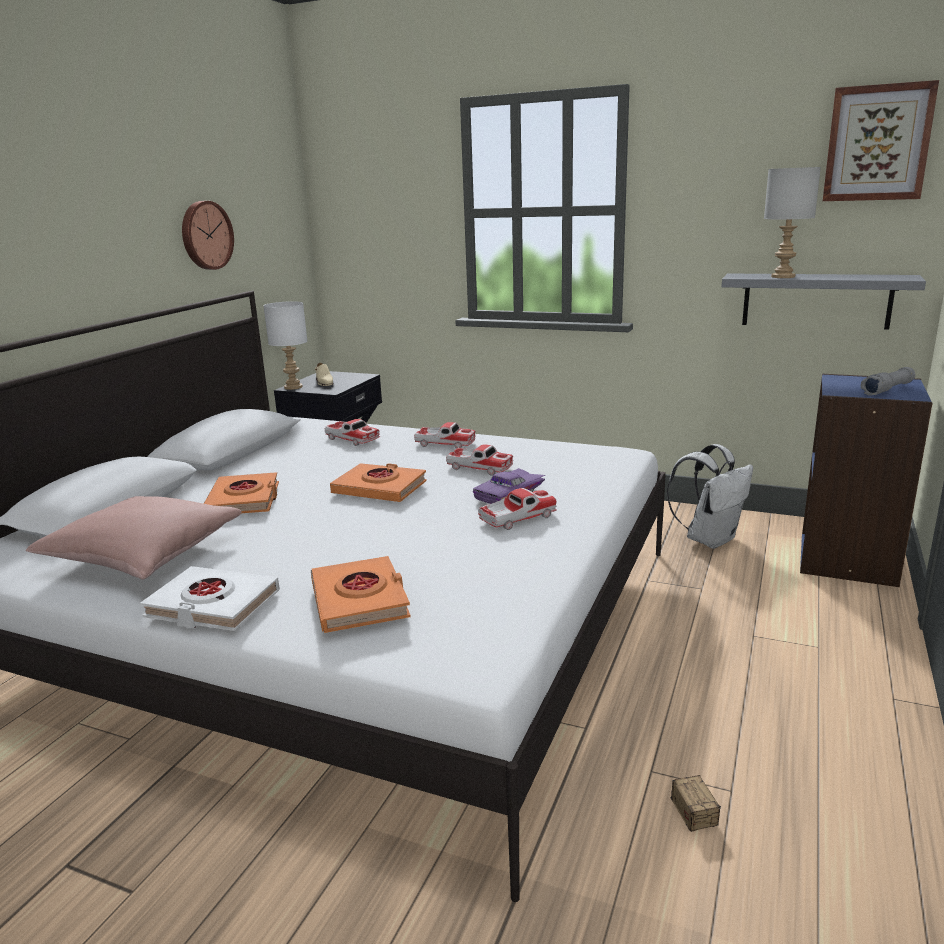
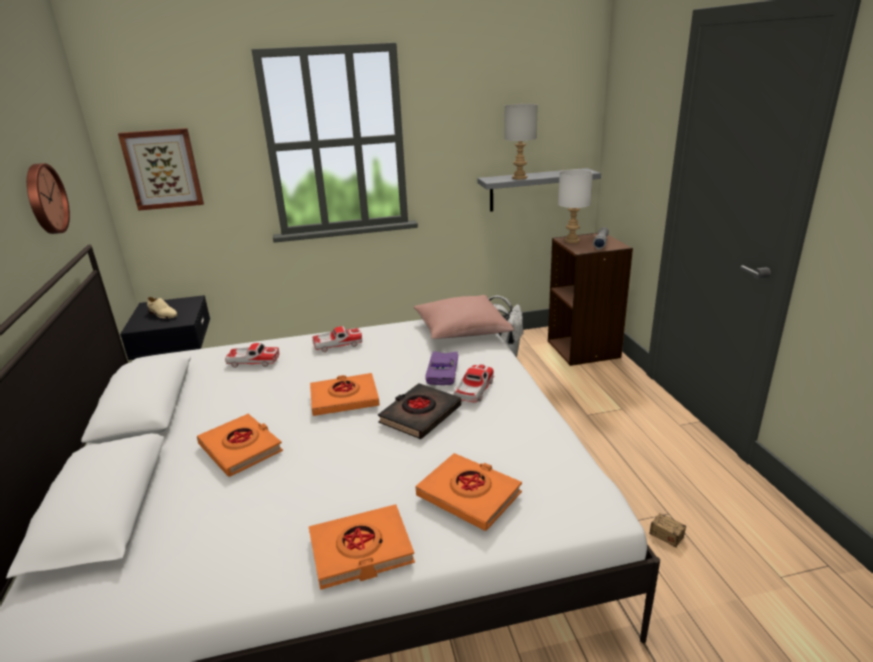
camera: 35 degrees left, 5 degrees up
pink pillow [26,496,242,580] -> pink pillow moved to [414,295,514,339]
white book [140,566,280,631] -> orange book [309,504,415,590]
white table lamp [264,301,307,390] -> white table lamp moved to [558,169,593,243]
toy car [446,445,513,476] -> none
blue bookcase [800,374,933,587] -> brown bookcase [548,233,633,366]
picture [823,80,939,201] -> picture moved to [118,128,204,211]
none -> black book [378,383,461,439]

